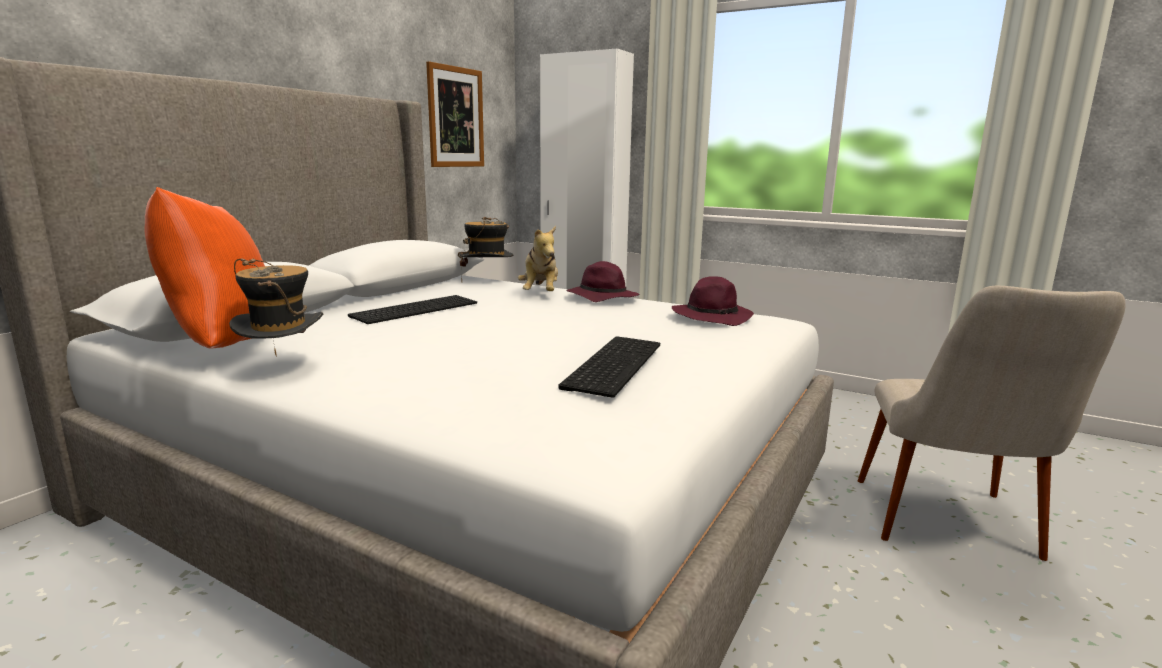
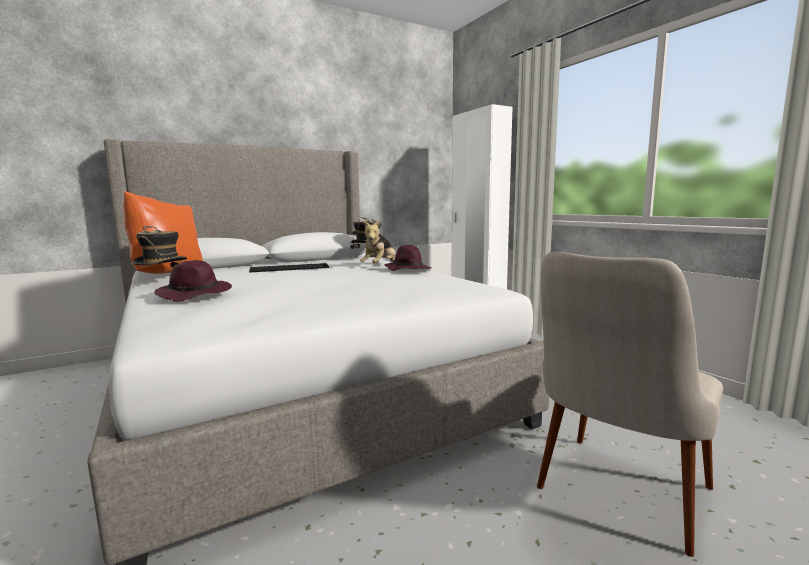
camera: 30 degrees right, 5 degrees down
picture [426,61,484,167] -> none
keyboard [558,336,660,398] -> none
purple hat [672,277,754,326] -> purple hat moved to [154,260,232,301]

